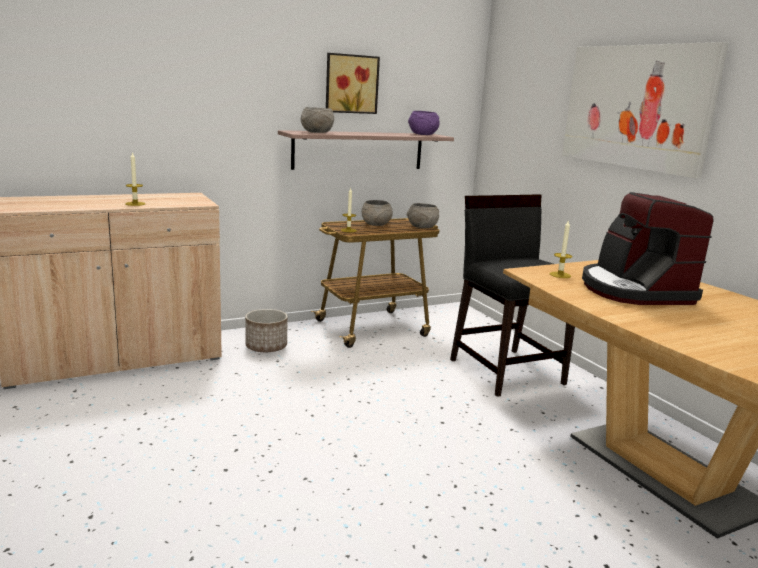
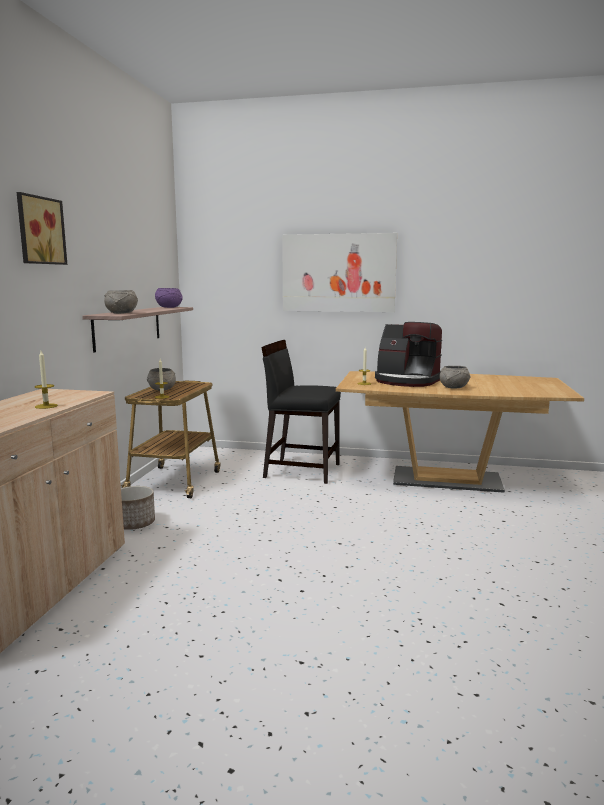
camera: 50 degrees left, 5 degrees down
picture [326,53,380,114] -> picture moved to [17,192,67,265]
grey bowl [407,203,439,228] -> grey bowl moved to [439,366,470,389]

